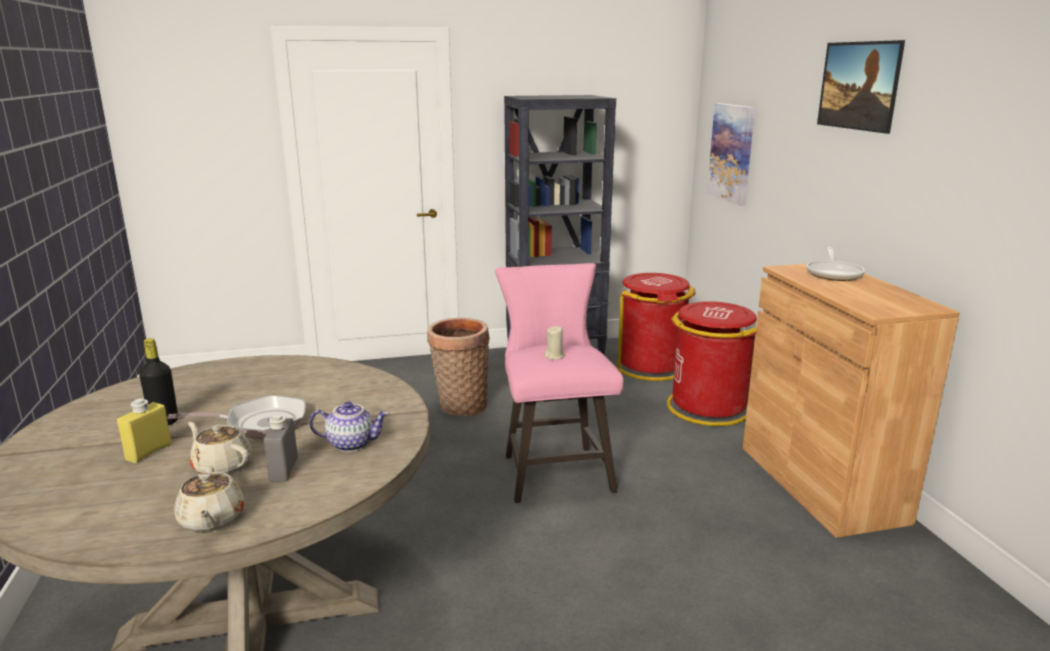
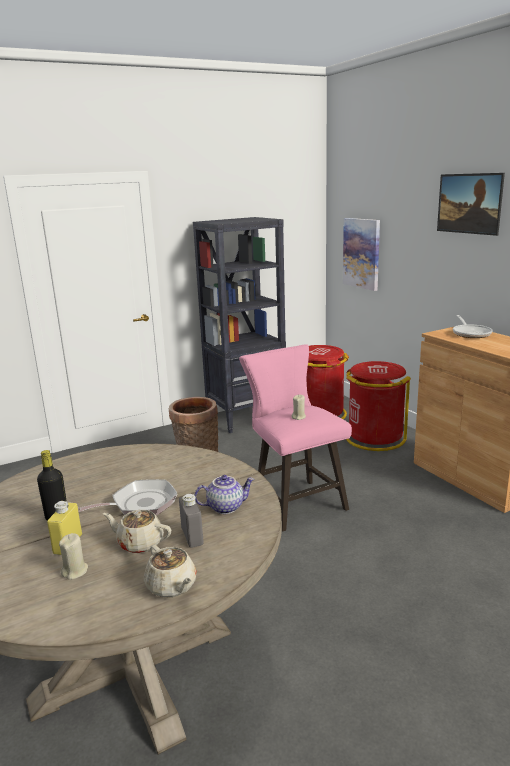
camera: 15 degrees left, 0 degrees up
none -> beige candle [59,533,88,580]

